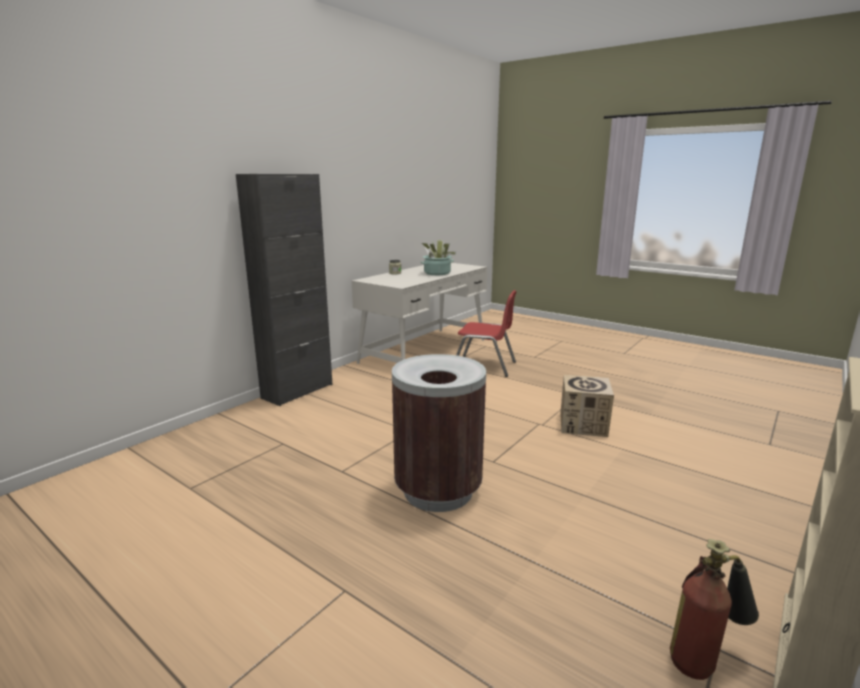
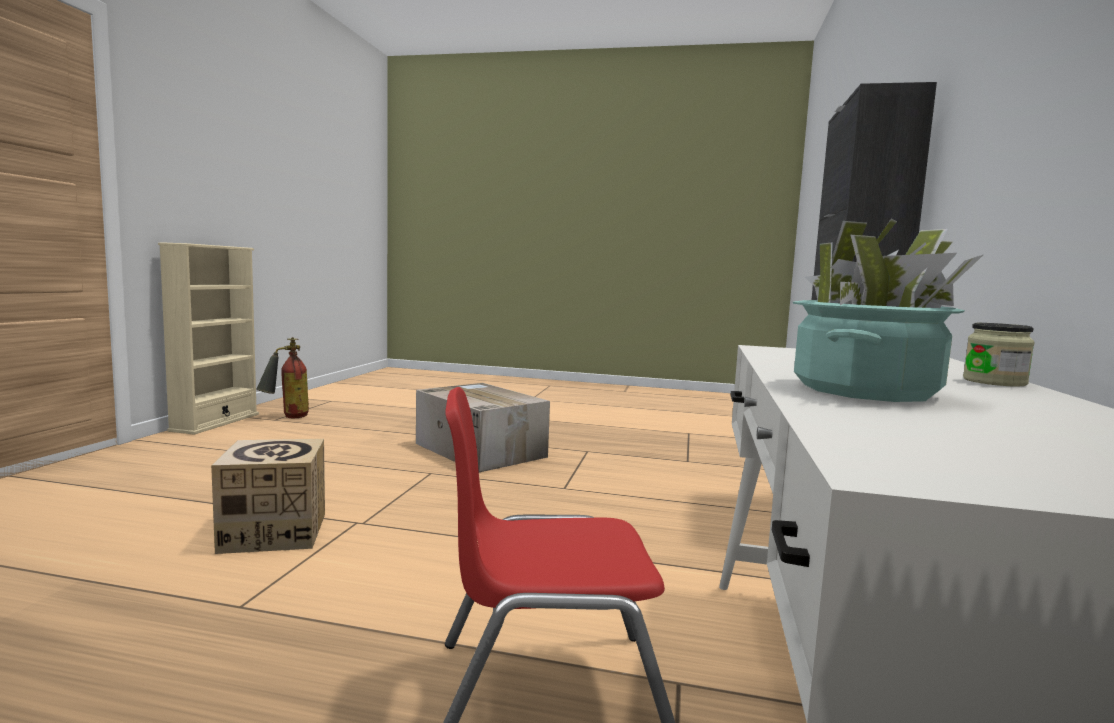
camera: 155 degrees right, 10 degrees down
brown trash can [392,354,486,512] -> cardboard box [416,383,550,473]

